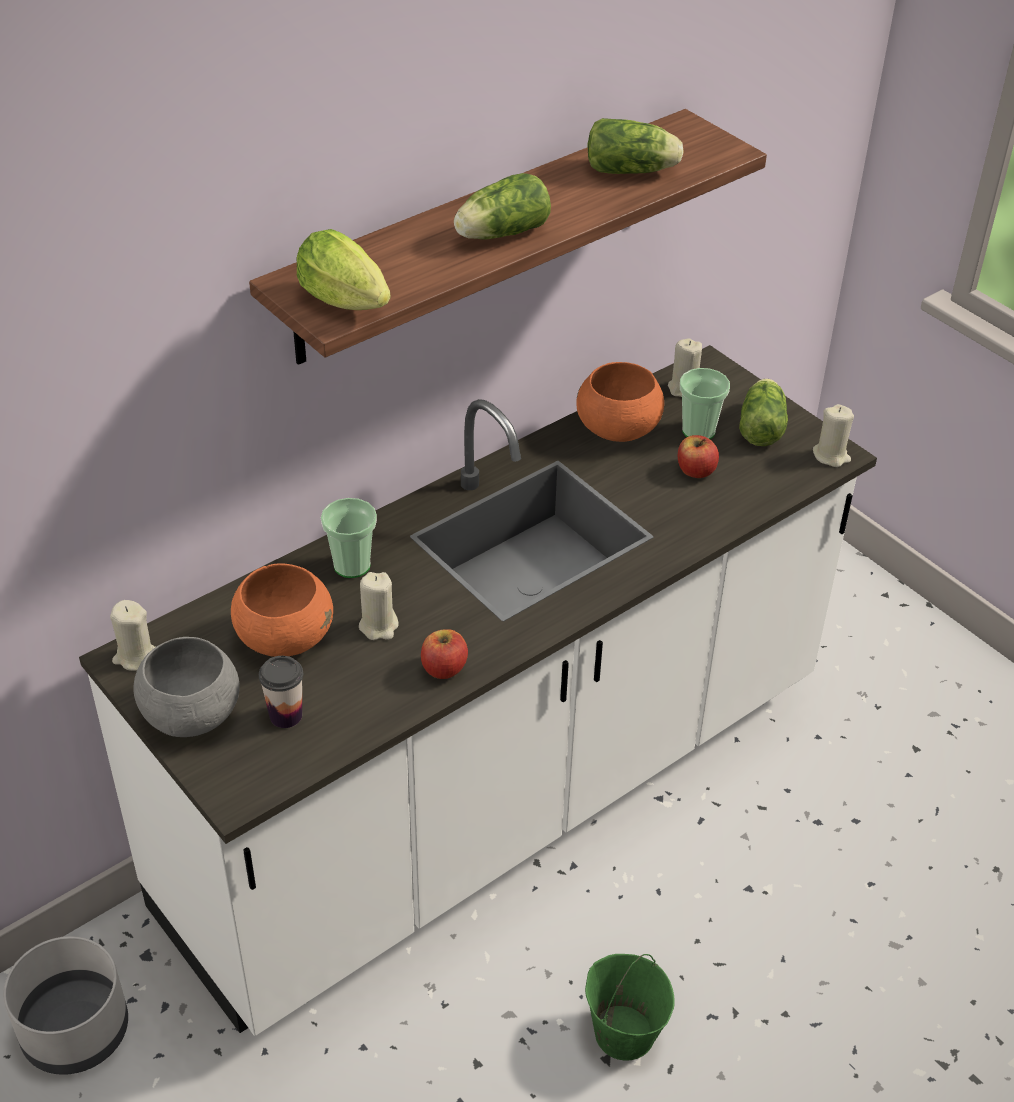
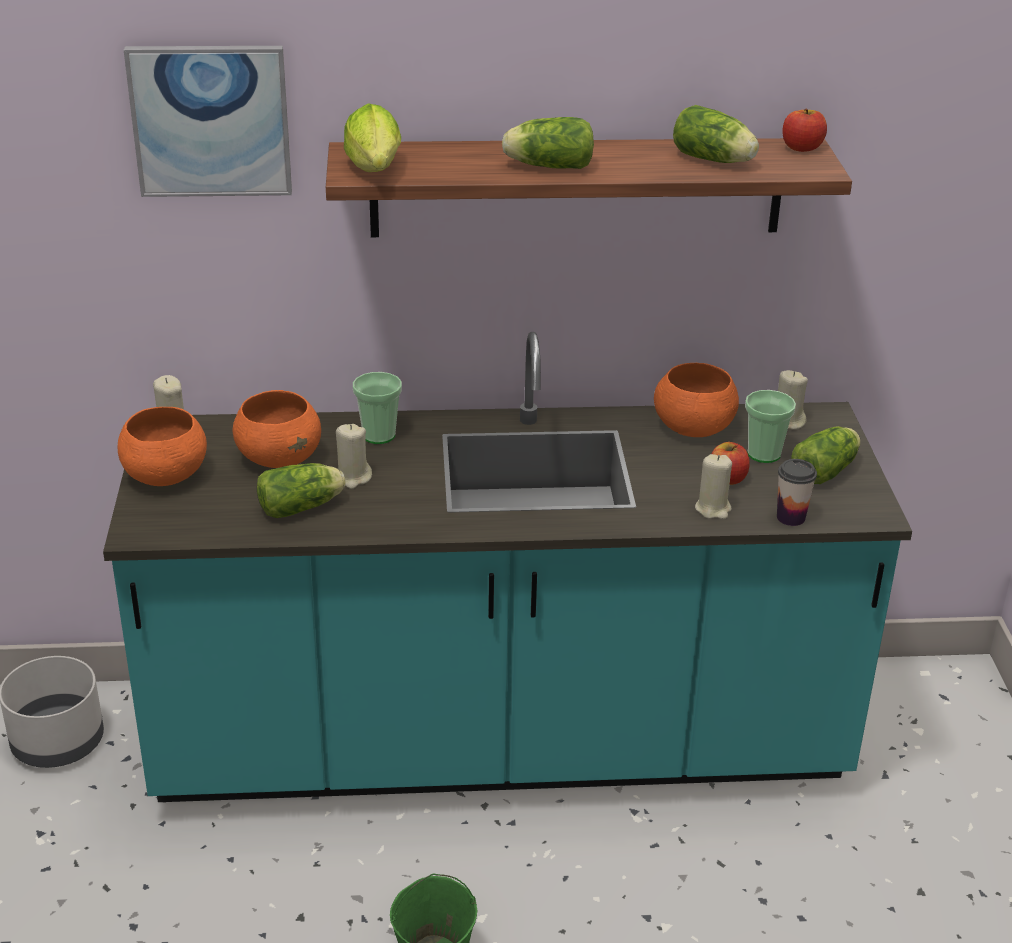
camera: 35 degrees right, 10 degrees down
white counter [79,345,877,1036] -> turquoise counter [103,332,912,802]
grey bowl [133,637,240,737] -> orange bowl [118,407,207,486]
cup [259,656,303,728] -> cup moved to [777,459,817,526]
apple [421,629,468,679] -> apple moved to [782,109,827,152]
beige candle [813,404,854,467] -> beige candle moved to [695,454,732,519]
none -> picture [124,46,292,197]
none -> lettuce [257,463,346,518]

